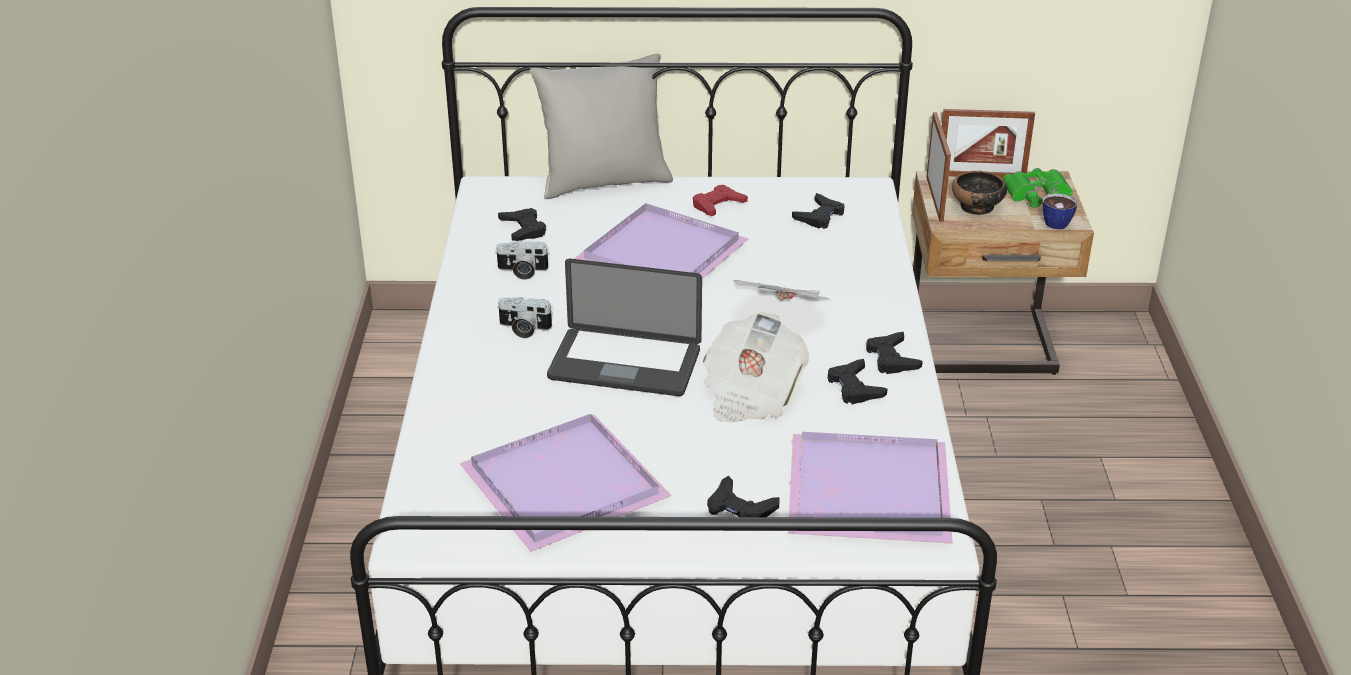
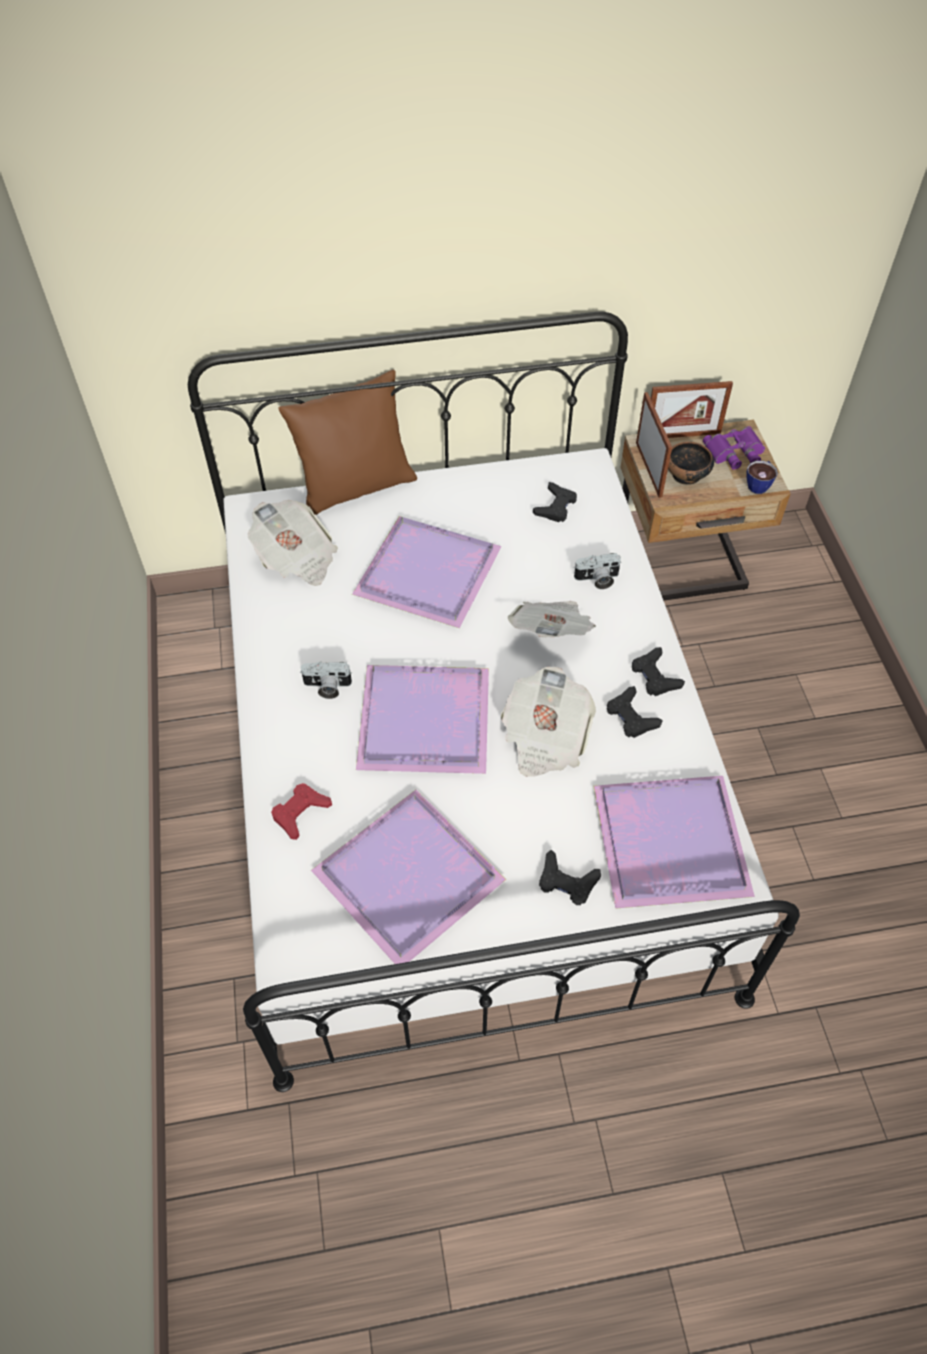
camera: 10 degrees left, 20 degrees up
camera [495,241,550,280] -> camera moved to [574,553,622,589]
black game controller [498,208,546,241] -> newspaper [247,500,338,586]
grey pillow [530,53,673,199] -> brown pillow [278,370,417,515]
laptop [547,259,702,396] -> purple tray [356,665,489,774]
red game controller [693,185,748,216] -> red game controller moved to [271,783,332,840]
green binoculars [1003,168,1073,208] -> purple binoculars [703,426,765,470]

